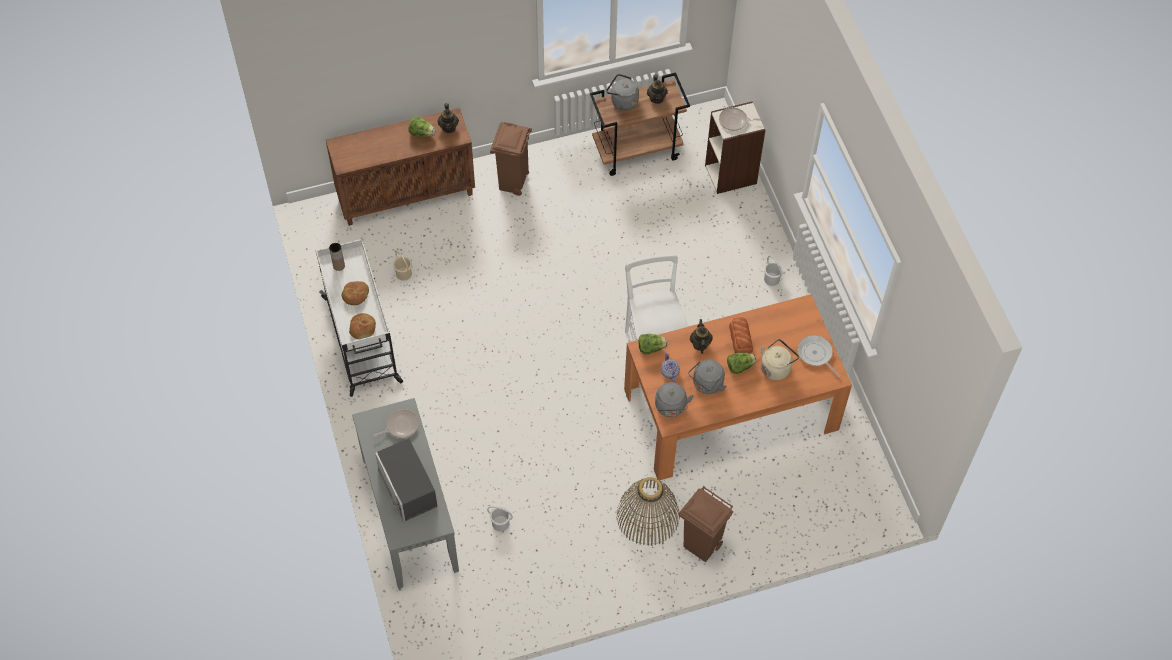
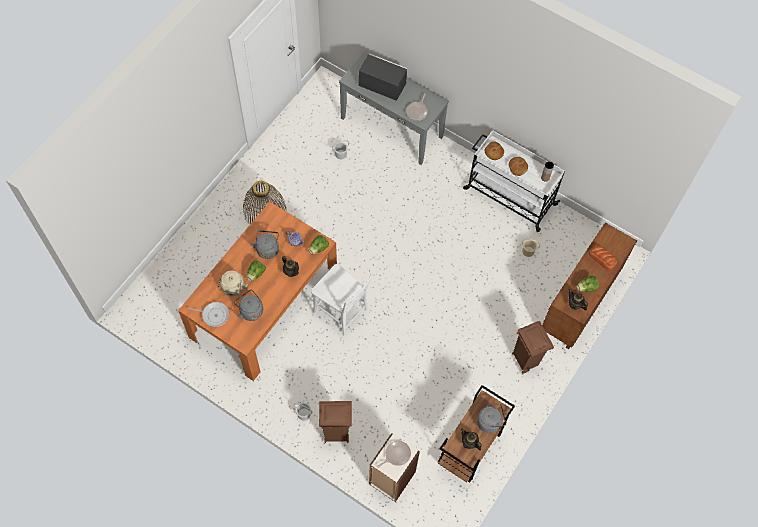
camera: 140 degrees right, 5 degrees up
grey kettle [655,382,694,417] -> grey kettle moved to [234,289,263,321]
brown trash can [679,486,733,562] -> brown trash can moved to [319,401,352,443]
bread [729,317,753,354] -> bread moved to [589,245,617,271]

